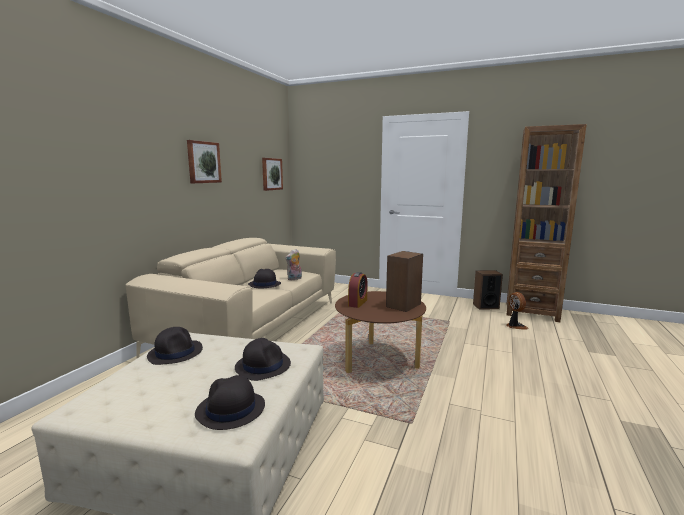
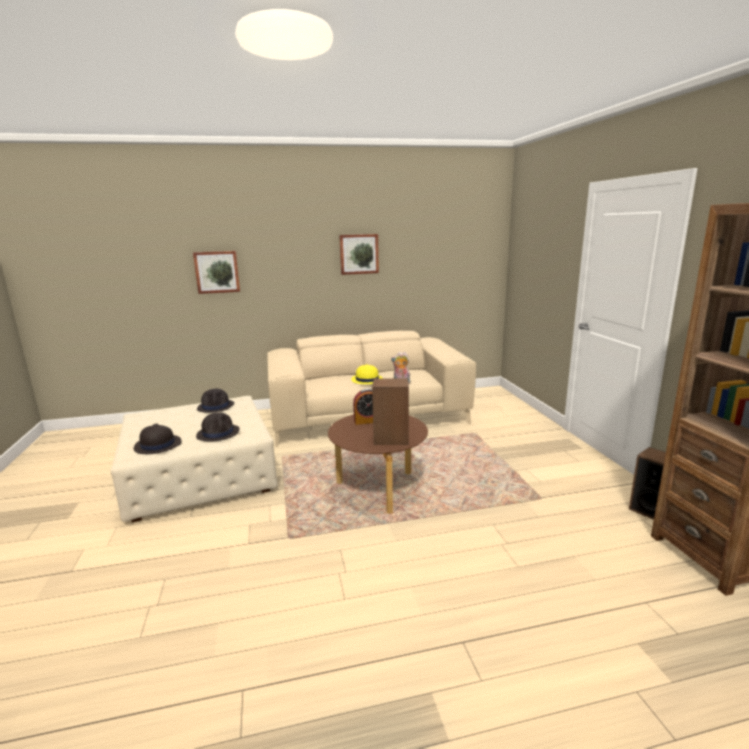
camera: 55 degrees right, 5 degrees up
black hat [248,269,281,288] -> yellow hat [351,364,383,384]
picture [262,158,283,191] -> picture moved to [193,251,240,294]
fan [506,292,528,330] -> none

